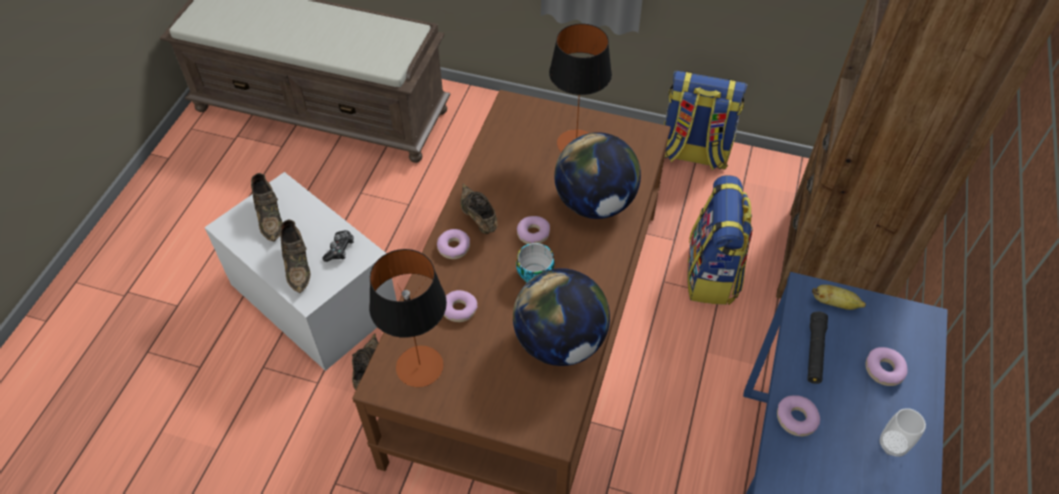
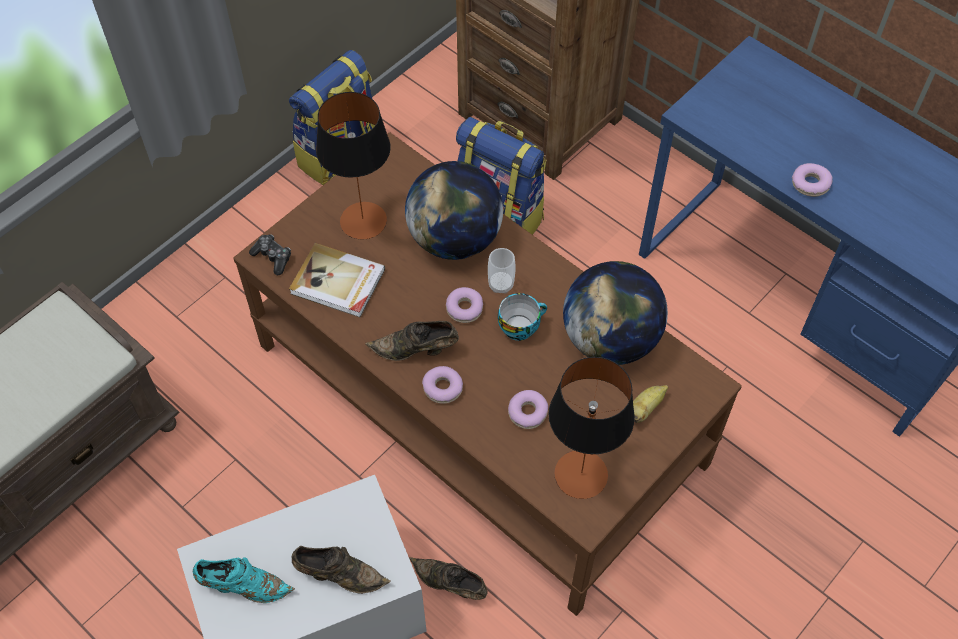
camera: 65 degrees left, 5 degrees up
brown shoe [251,173,283,241] -> turquoise shoe [193,558,295,603]
game controller [322,230,354,262] -> game controller moved to [249,234,291,275]
black flashlight [808,312,828,384] -> none
banana [812,285,866,310] -> banana moved to [633,385,668,423]
donut [865,347,907,386] -> none
cup [879,408,926,457] -> cup moved to [488,248,516,294]
none -> book [289,243,385,317]

